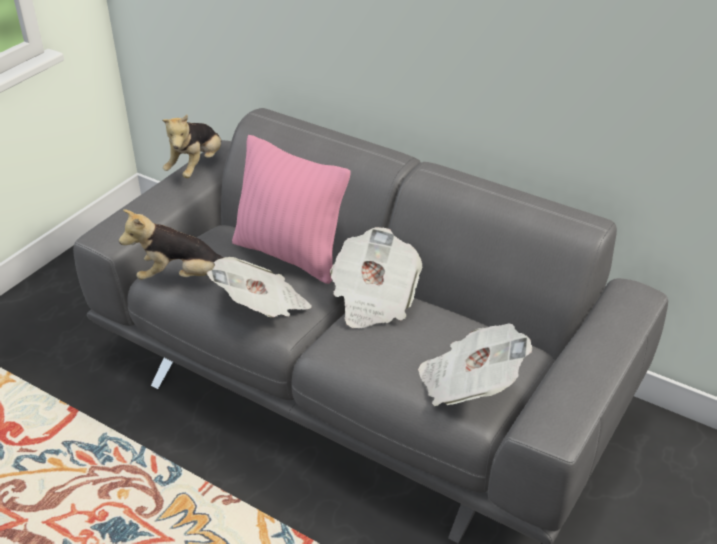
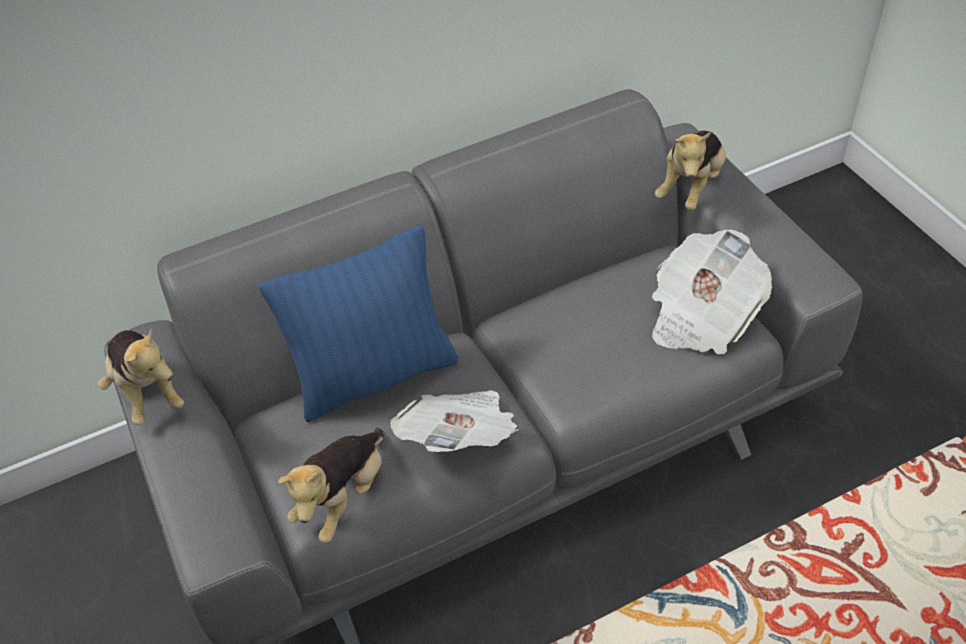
camera: 55 degrees left, 10 degrees up
pink pillow [232,135,351,284] -> blue pillow [259,225,458,422]
newspaper [330,227,423,328] -> none
none -> plush toy [655,130,726,210]

